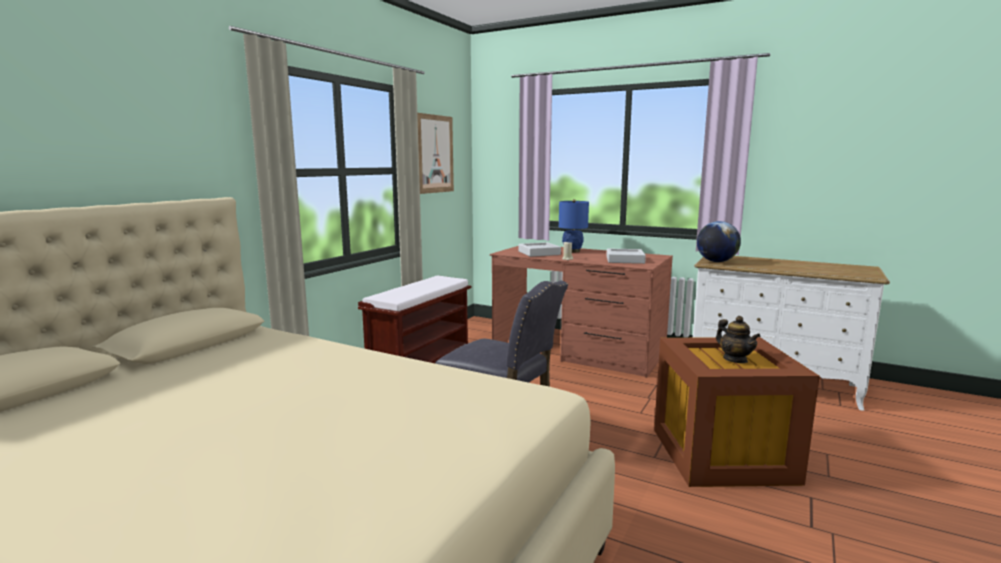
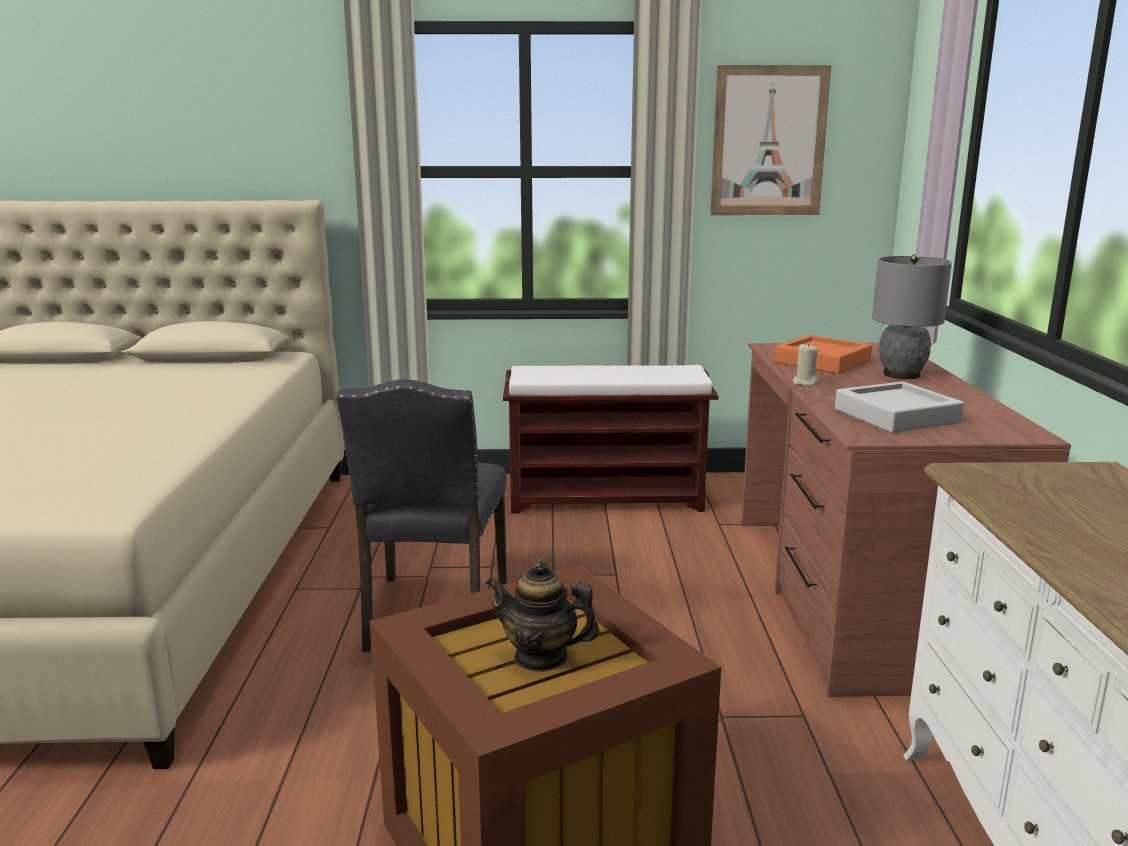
camera: 60 degrees right, 5 degrees up
grey tray [519,242,561,257] -> orange tray [774,335,872,374]
blue table lamp [559,199,589,252] -> grey table lamp [872,254,952,379]
globe [697,221,741,262] -> none
teapot [716,316,761,363] -> teapot turned 75 degrees clockwise [485,559,600,672]

